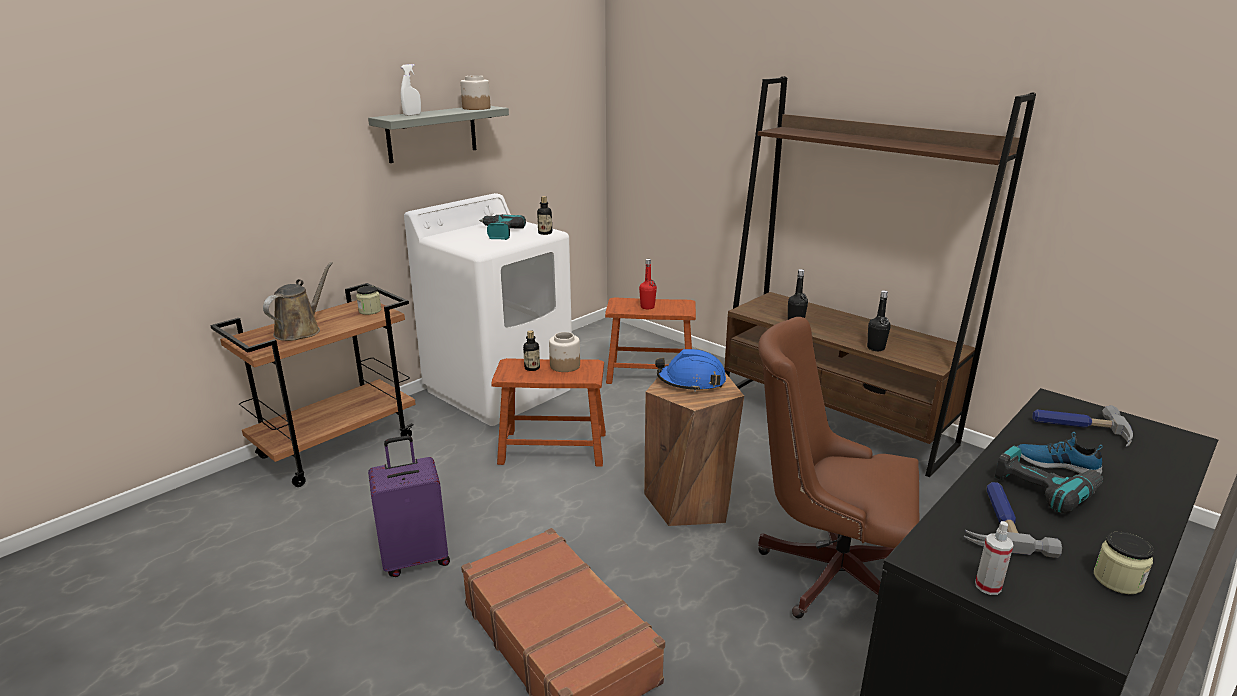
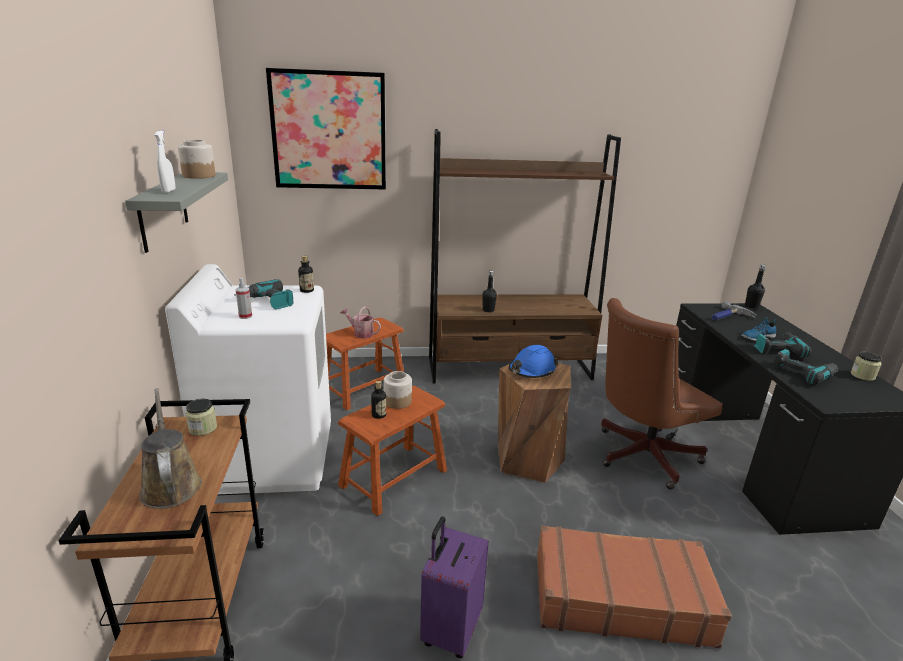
camera: 50 degrees left, 0 degrees up
red bottle [639,259,657,309] -> watering can [341,307,381,339]
black bottle [867,290,891,351] -> black bottle moved to [745,264,766,309]
hammer [964,482,1062,558] -> power drill [773,349,838,385]
spray bottle [975,521,1013,595] -> spray bottle moved to [235,278,252,319]
none -> picture [266,68,386,190]

